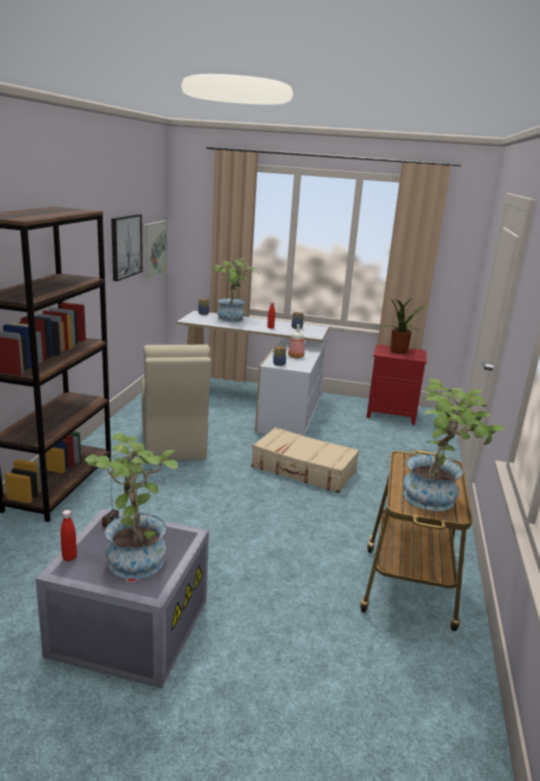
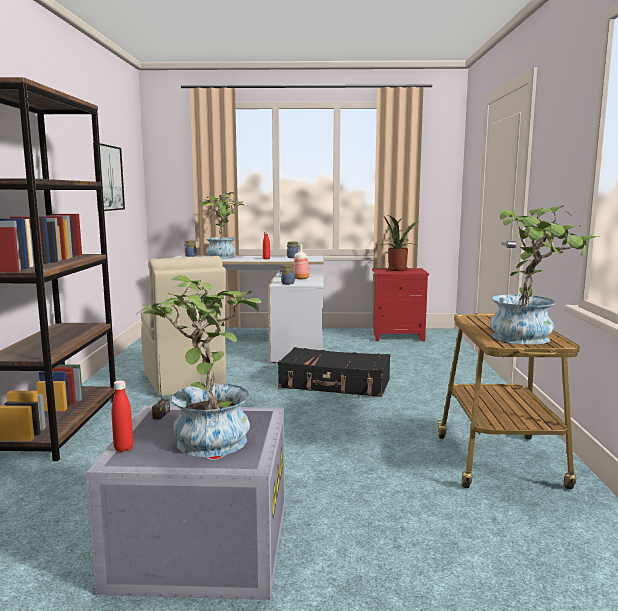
camera: 10 degrees left, 10 degrees down
picture [143,220,167,280] -> none
beige suitcase [251,427,359,493] -> black suitcase [278,347,390,397]

